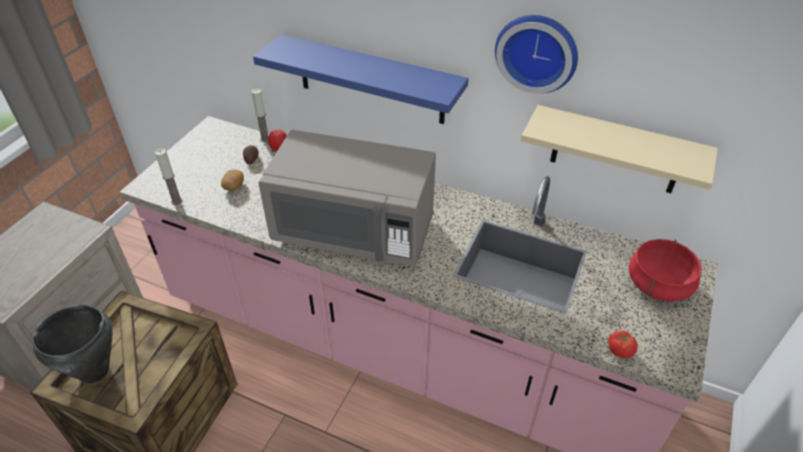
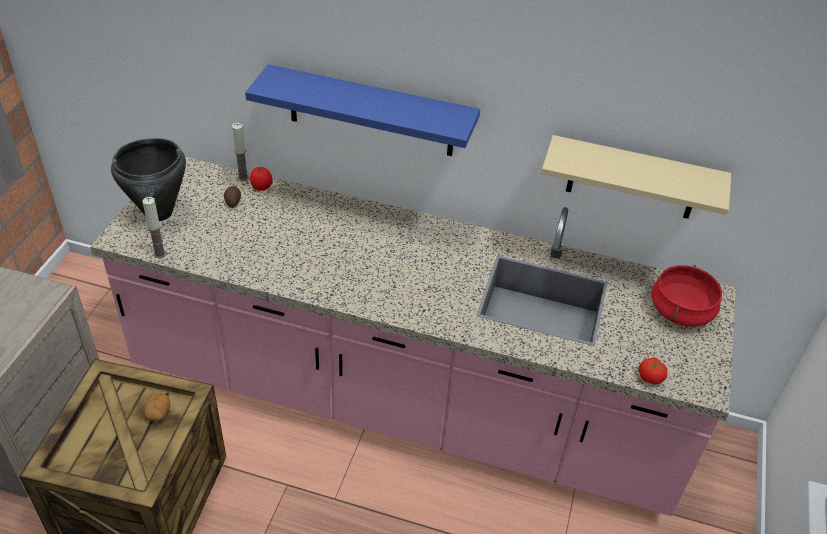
camera: 10 degrees left, 0 degrees up
black cooking pot [32,305,113,383] -> black cooking pot moved to [111,138,186,221]
potato [221,169,244,191] -> potato moved to [144,393,171,421]
grey microwave [258,130,436,267] -> none
wall clock [495,15,578,94] -> none

